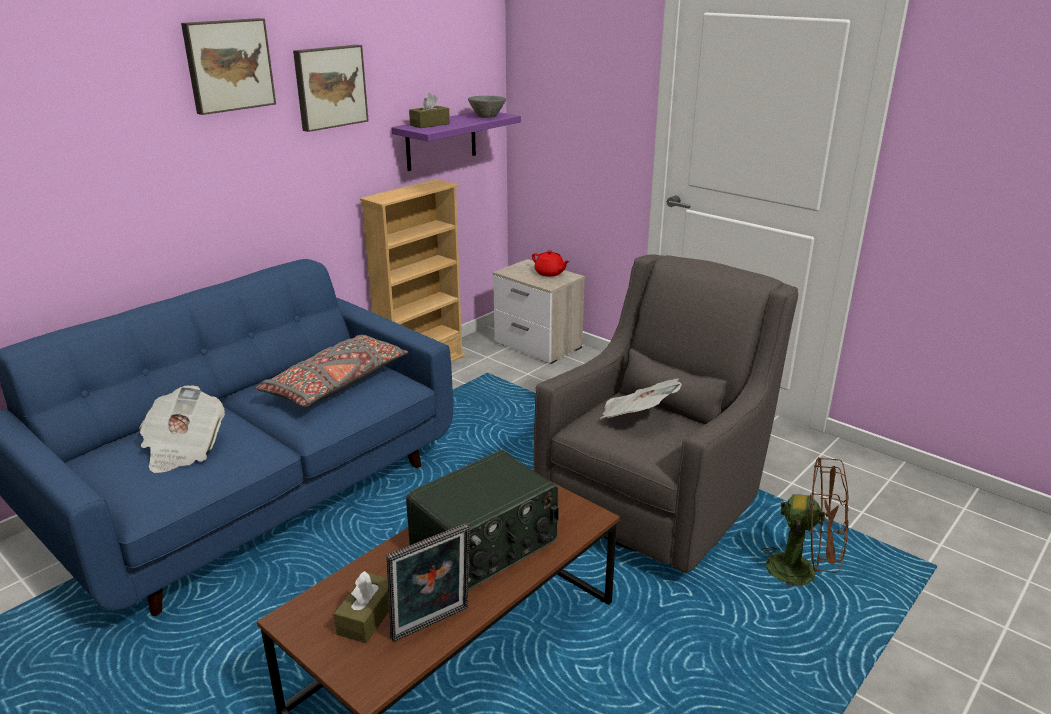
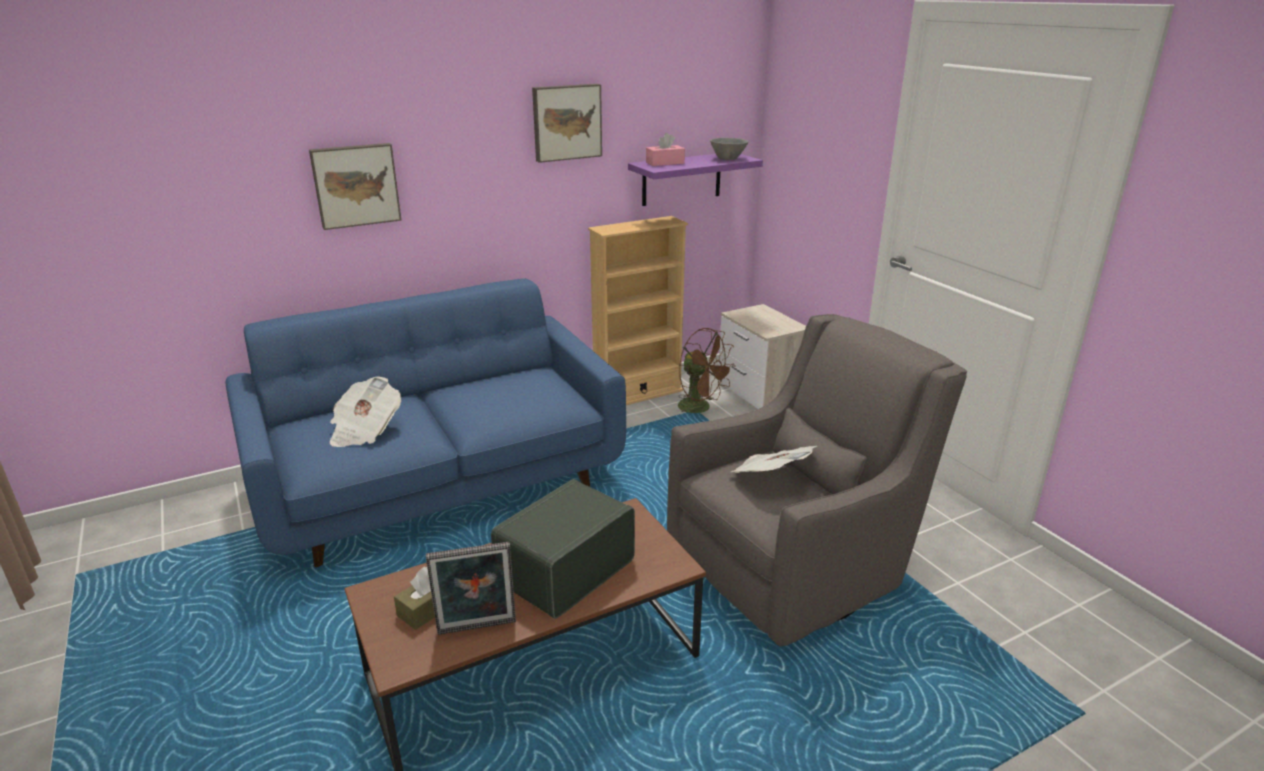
camera: 20 degrees right, 0 degrees up
picture [181,18,276,115] -> picture moved to [309,143,401,230]
grey pillow [256,335,408,407] -> none
radio [406,450,559,590] -> radio turned 150 degrees clockwise [491,479,635,619]
brown tissue box [409,93,450,128] -> pink tissue box [646,133,685,166]
red teapot [532,250,570,277] -> none
brown fan [761,457,849,588] -> brown fan moved to [678,328,735,413]

